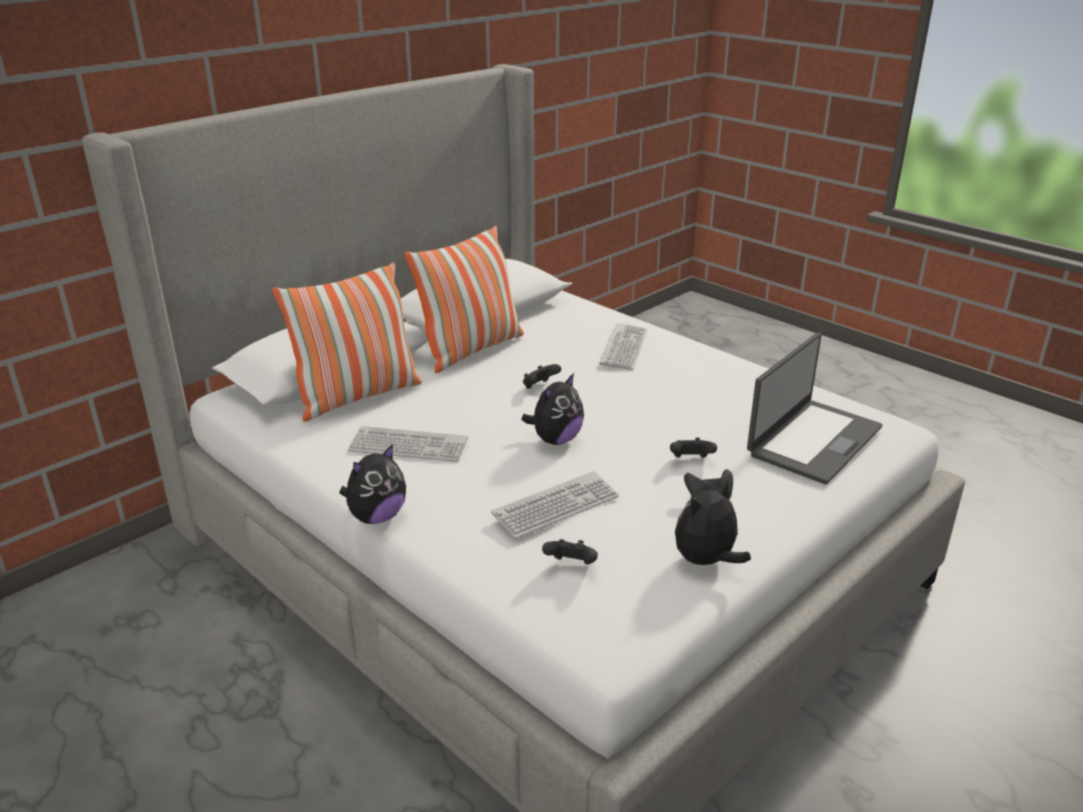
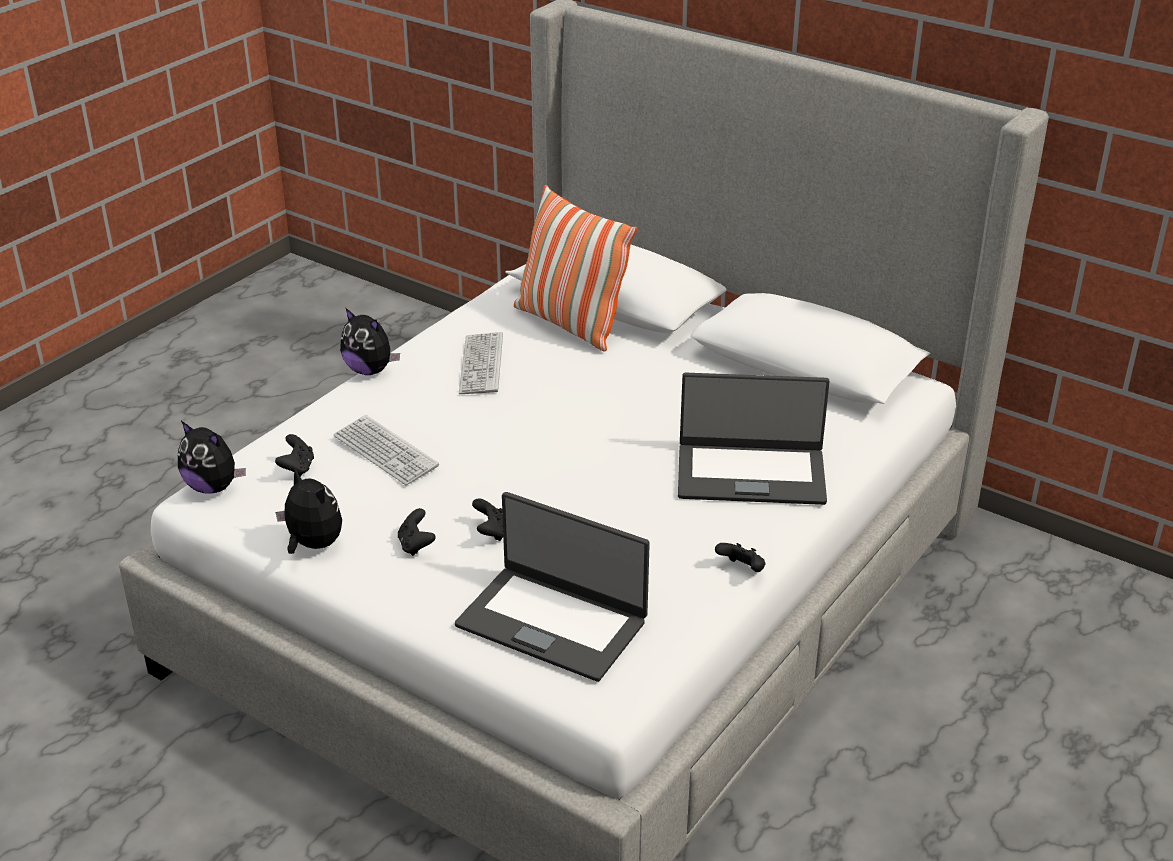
camera: 80 degrees right, 5 degrees up
pillow [404,226,524,373] -> none
plush toy [521,373,584,445] -> plush toy moved to [178,421,246,494]
black game controller [523,364,561,389] -> black game controller moved to [715,543,766,572]
keyboard [600,323,647,370] -> laptop [678,373,830,505]

